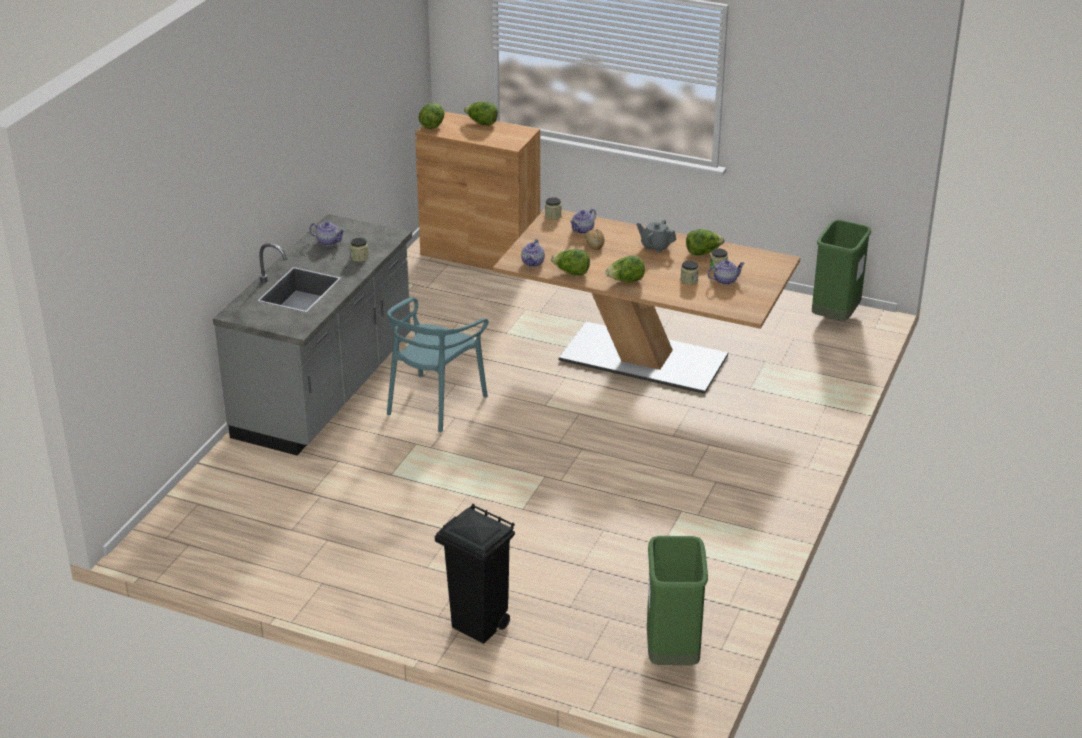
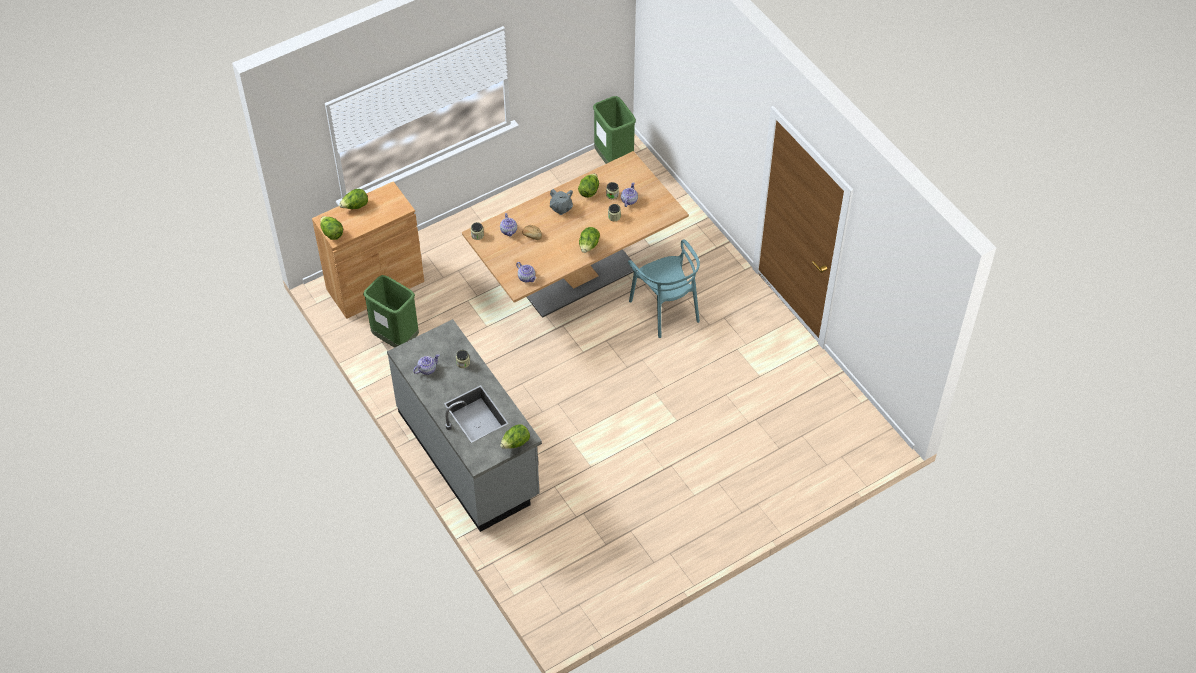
camera: 55 degrees left, 20 degrees up
turquoise chair [387,297,488,432] -> turquoise chair moved to [628,239,700,338]
black trash can [435,504,515,644] -> none
lettuce [551,249,590,275] -> lettuce moved to [500,424,530,449]
grey teapot [636,220,676,253] -> grey teapot turned 105 degrees counterclockwise [550,189,573,215]
green trash can [647,536,708,665] -> green trash can moved to [363,275,419,348]

